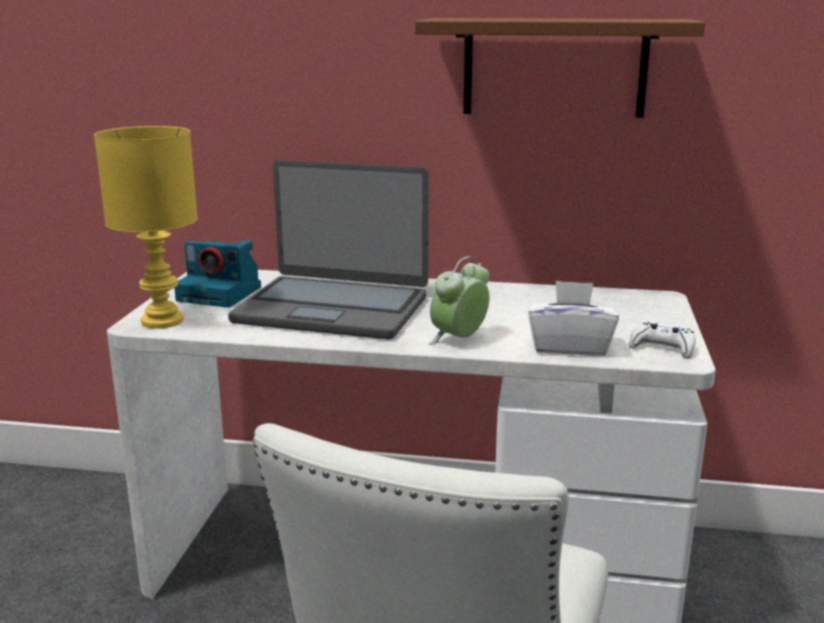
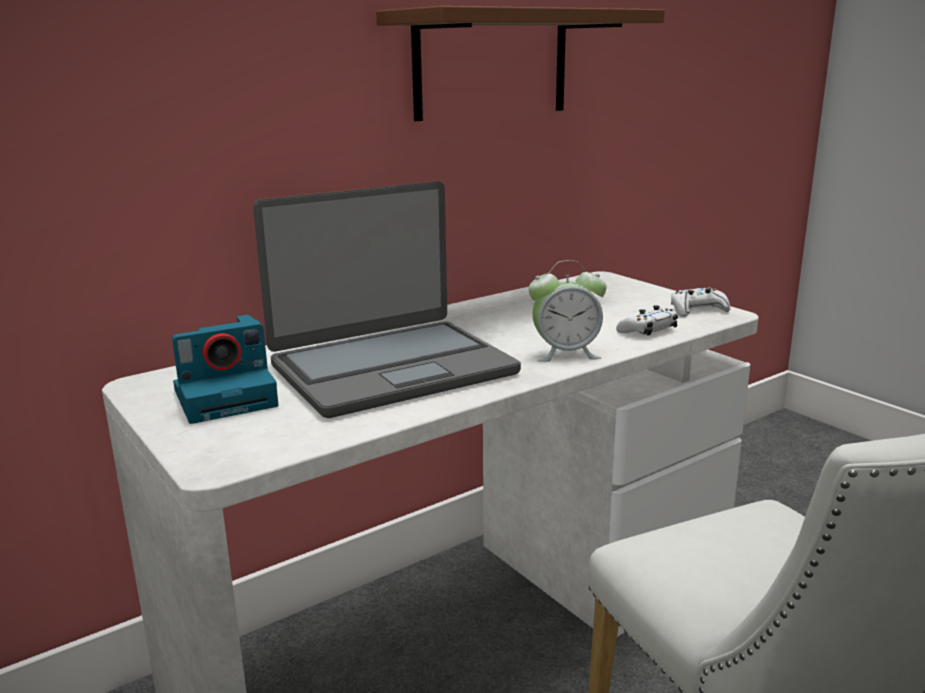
camera: 45 degrees left, 0 degrees up
yellow table lamp [94,126,198,329] -> none
alarm clock [429,256,489,345] -> alarm clock turned 90 degrees counterclockwise [529,260,607,362]
white tissue box [528,280,619,356] -> white game controller [616,305,678,336]

